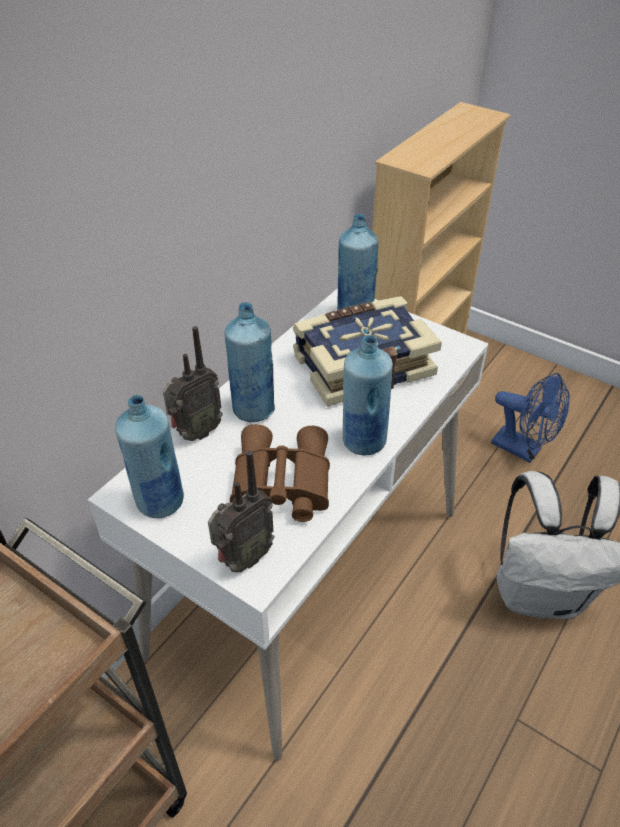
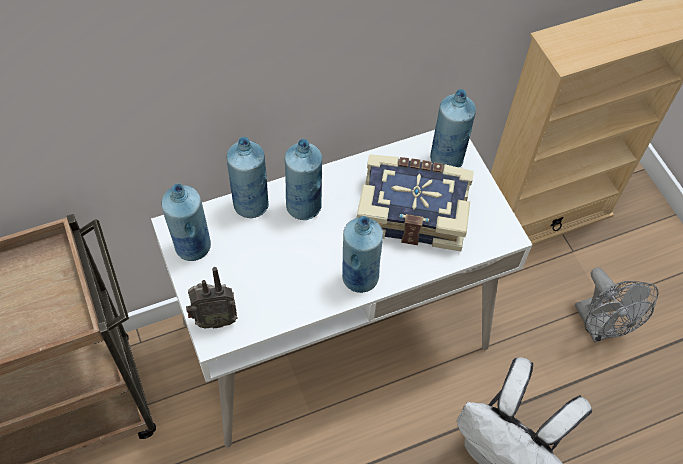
camera: 30 degrees right, 15 degrees up
radio [163,326,223,441] -> blue bottle [227,137,269,218]
brown binoculars [230,424,330,522] -> none
blue fan [491,373,570,463] -> grey fan [575,268,658,343]

